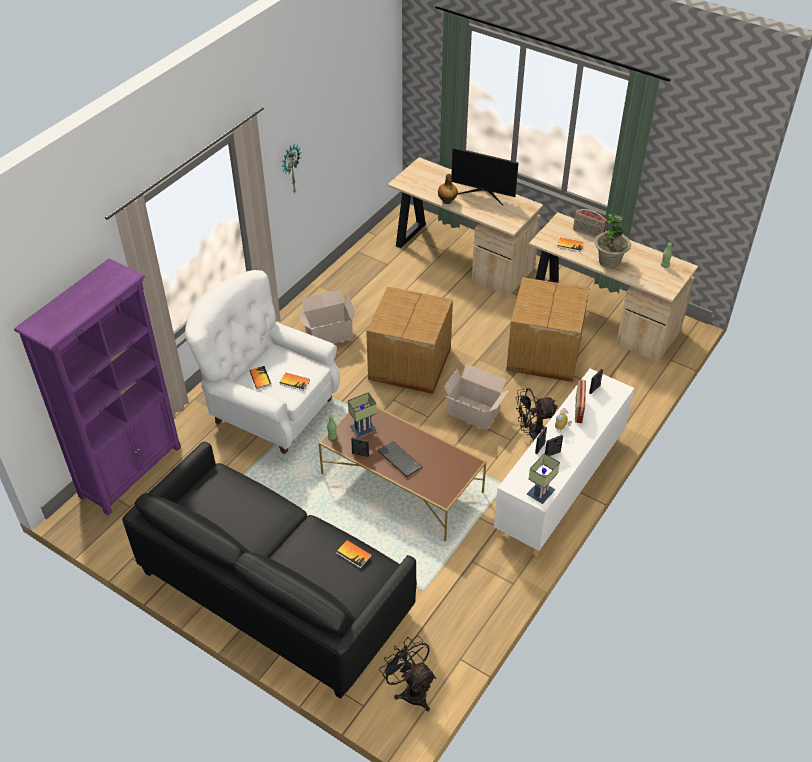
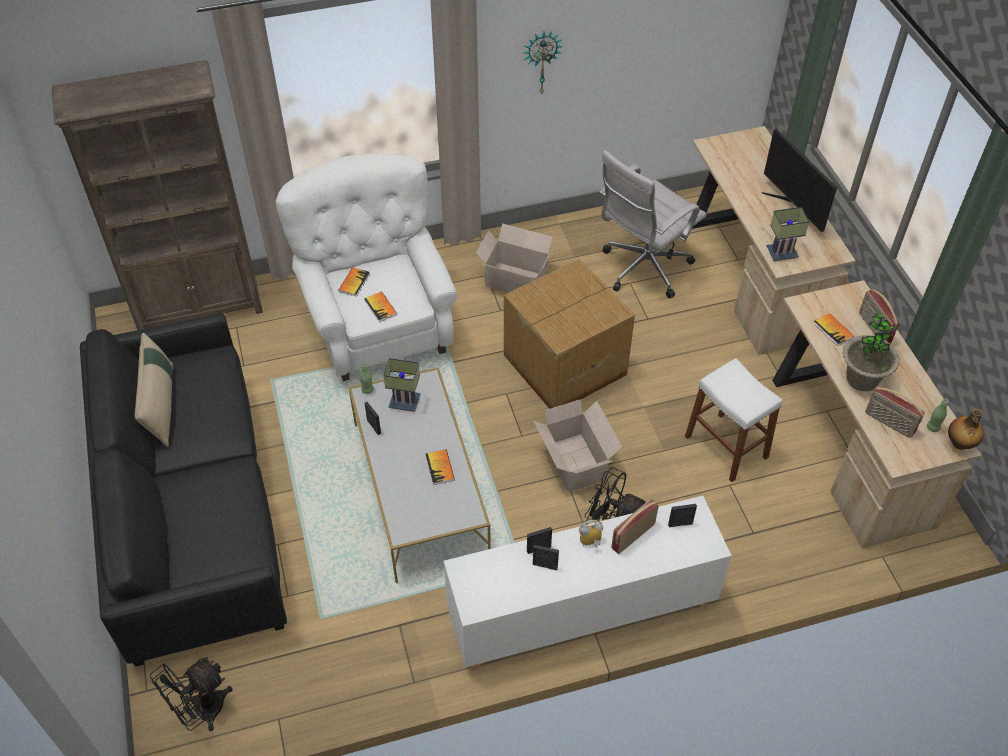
camera: 40 degrees right, 5 degrees up
purple bookcase [14,258,181,515] -> brown bookcase [52,60,263,330]
brown coffee table [318,404,487,541] -> white coffee table [348,367,491,583]
book [336,540,372,568] -> book moved to [426,449,455,485]
keyboard [377,441,423,477] -> none
black fan [379,636,436,712] -> black fan turned 135 degrees counterclockwise [150,657,232,731]
bottle [438,174,458,204] -> bottle moved to [948,409,984,450]
cardboard box [506,277,589,382] -> white stool [685,358,783,482]
table lamp [527,453,560,504] -> table lamp moved to [766,207,809,262]
none -> beige pillow [135,333,173,447]
none -> white office chair [599,150,707,298]
none -> radio [865,386,924,438]

